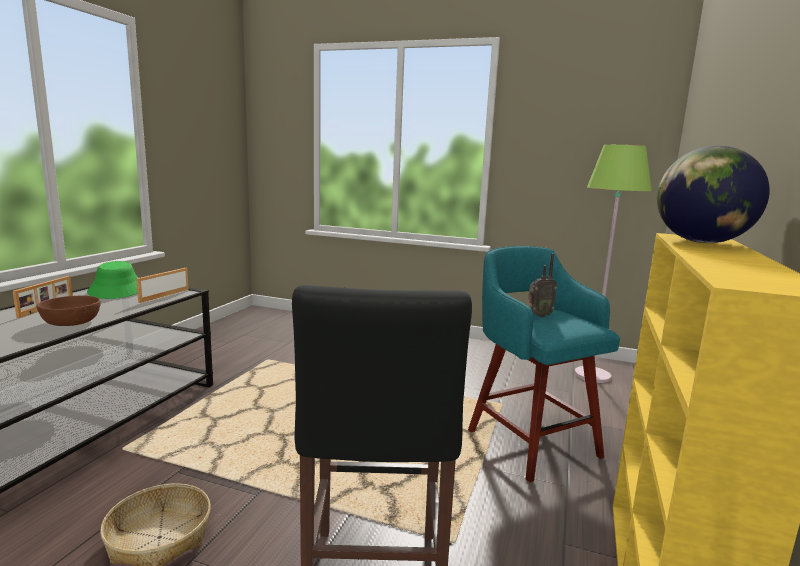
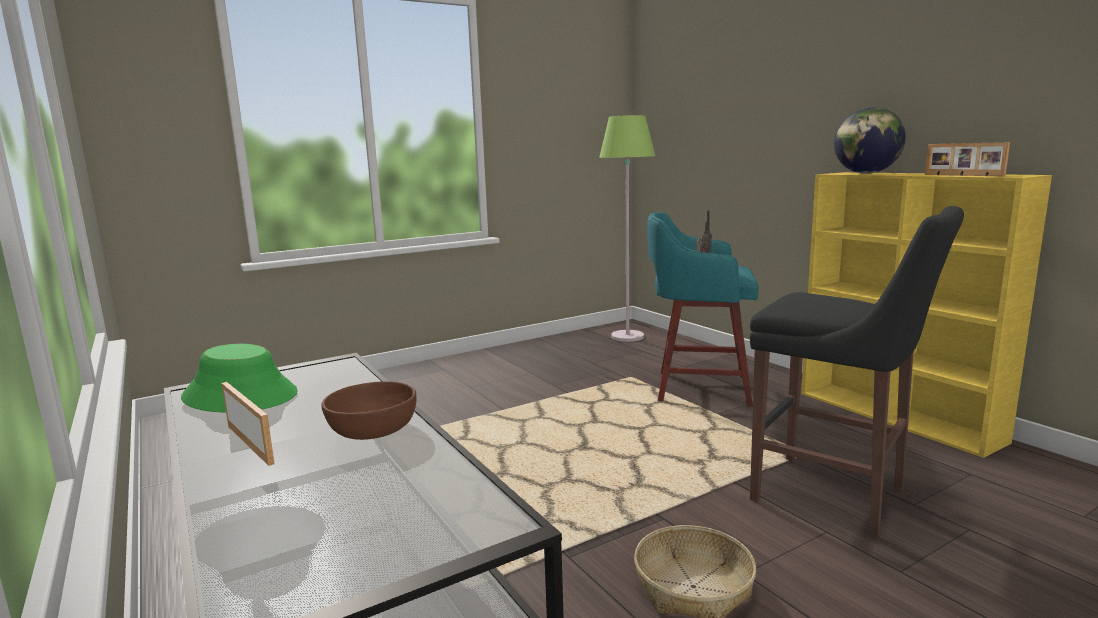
camera: 50 degrees left, 0 degrees up
picture frame [136,268,189,303] -> picture frame moved to [925,142,1010,176]

